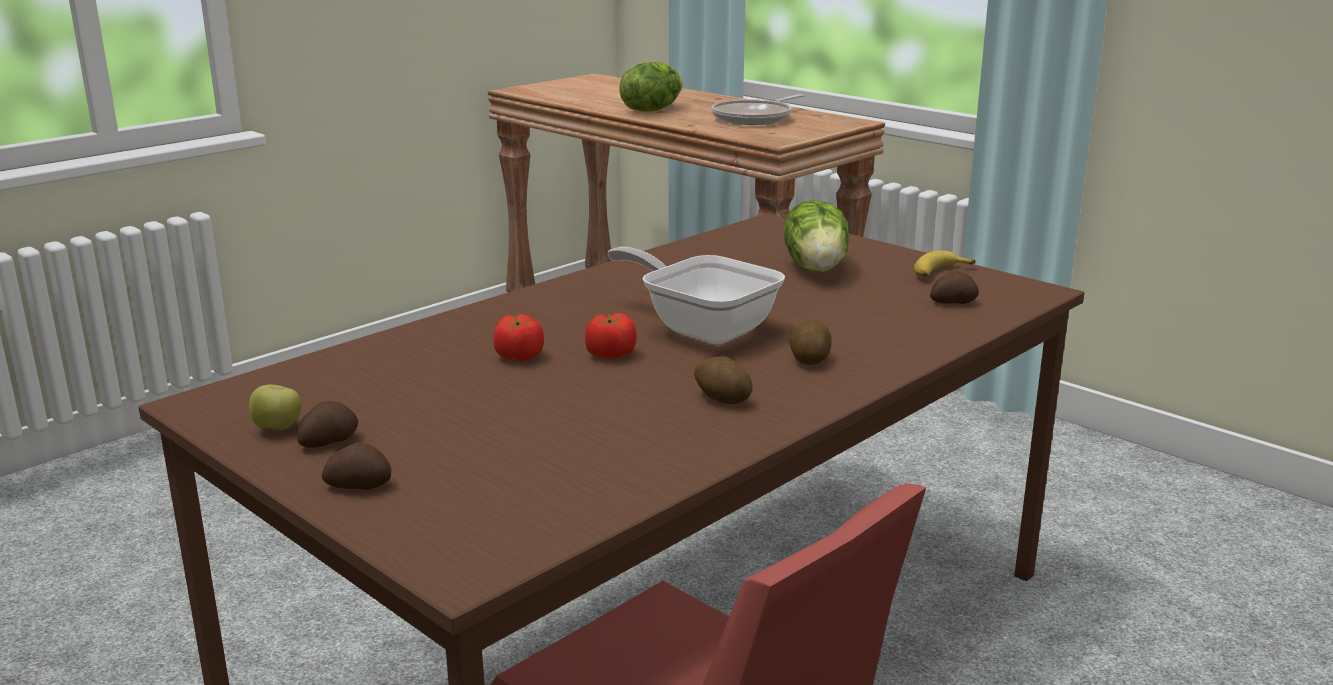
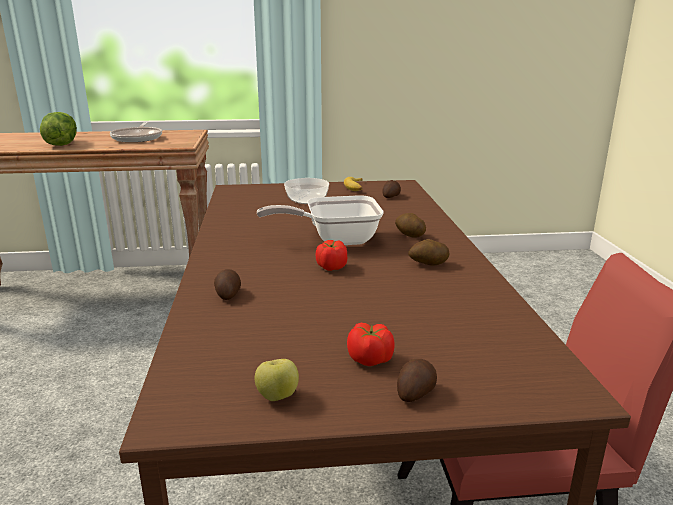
camera: 50 degrees left, 0 degrees up
potato [297,401,358,448] -> potato moved to [214,269,241,300]
tomato [493,314,544,362] -> tomato moved to [347,323,395,366]
lettuce [784,200,849,272] -> bowl [284,178,329,204]

